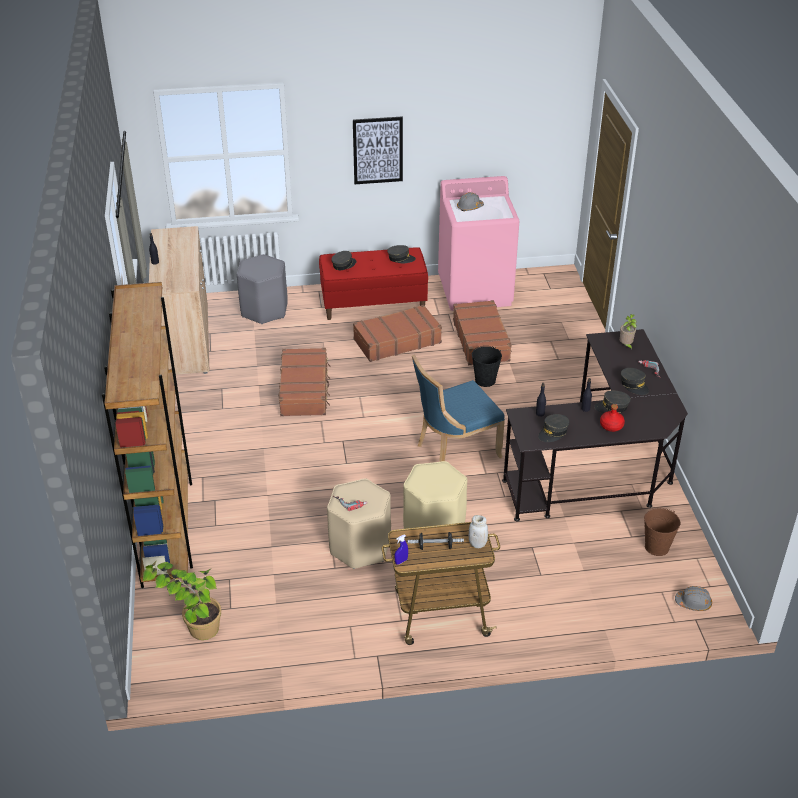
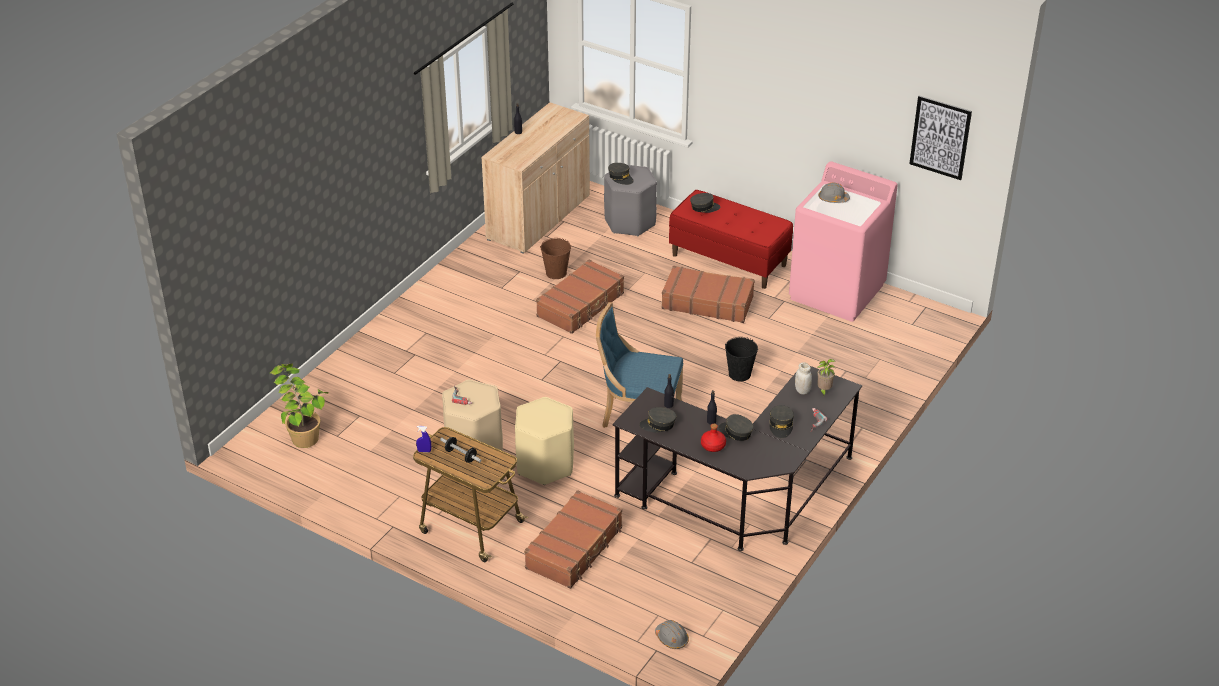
camera: 40 degrees right, 0 degrees up
brown bookcase [102,282,193,588] -> none
picture [353,116,403,184] -> picture moved to [909,95,972,180]
grey cap [387,245,416,263] -> grey cap moved to [608,163,634,185]
brown suitcase [453,300,512,365] -> brown suitcase moved to [524,490,622,589]
white jar [468,515,488,548] -> white jar moved to [795,362,812,394]
brown bucket [644,507,680,556] -> brown bucket moved to [540,238,571,279]

